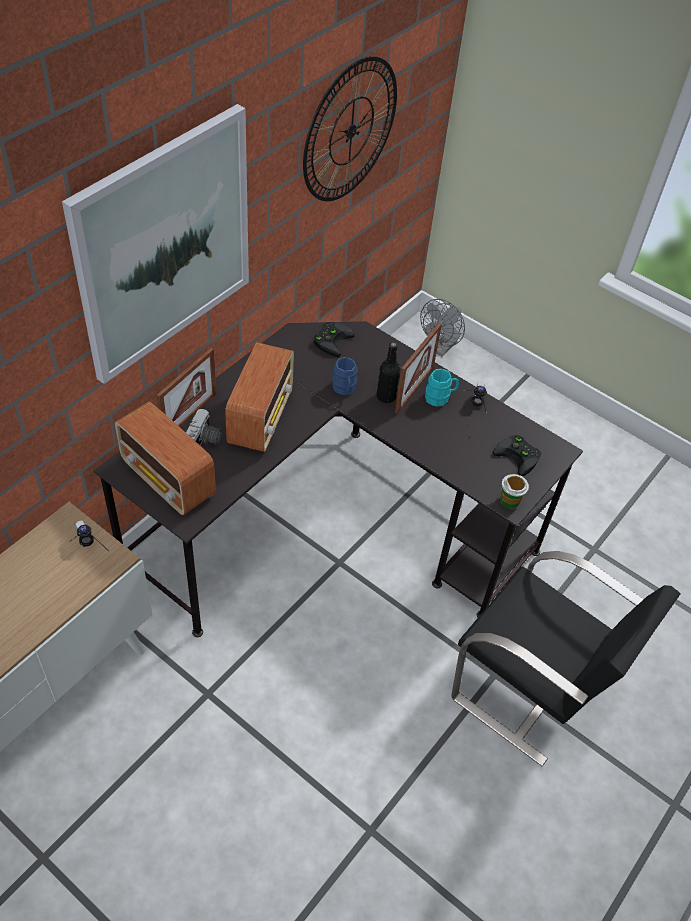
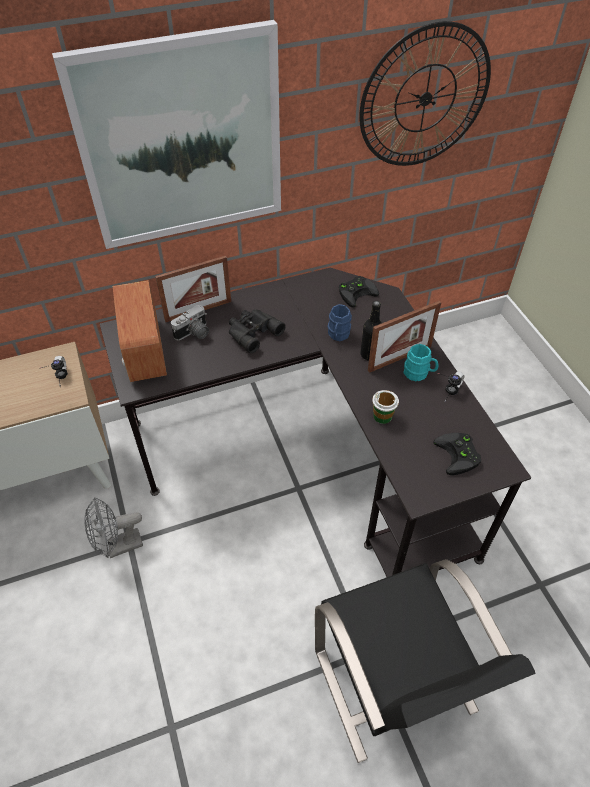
camera: 35 degrees right, 0 degrees up
radio [225,342,294,452] -> black binoculars [229,309,285,353]
grey fan [420,299,465,357] -> grey fan moved to [84,497,143,558]
cup [500,474,529,509] -> cup moved to [372,390,399,424]

